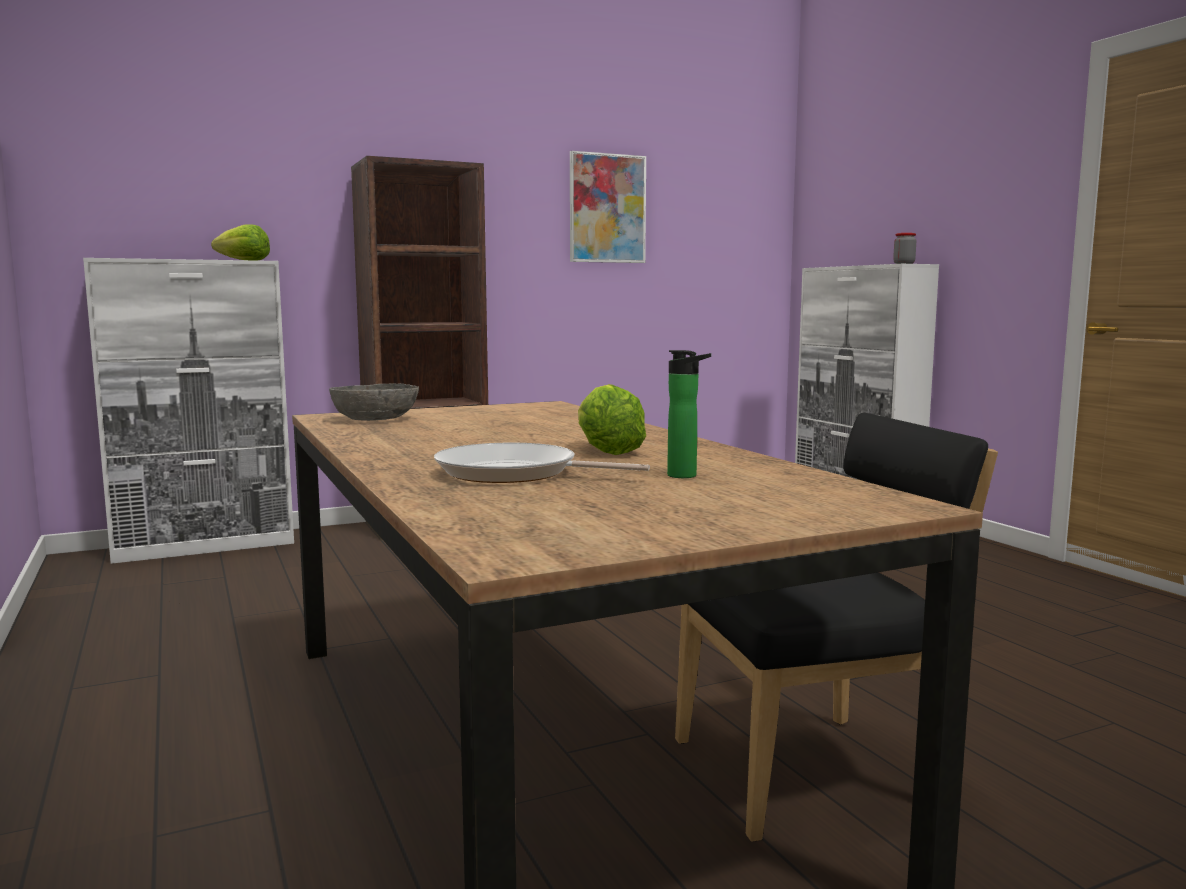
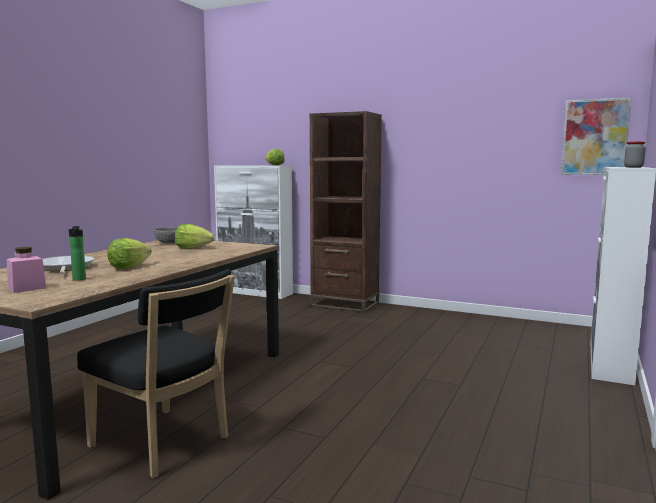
camera: 50 degrees right, 0 degrees up
picture [570,151,646,263] -> picture moved to [561,98,632,175]
none -> pink jar [7,247,46,293]
none -> lettuce [175,224,215,249]

